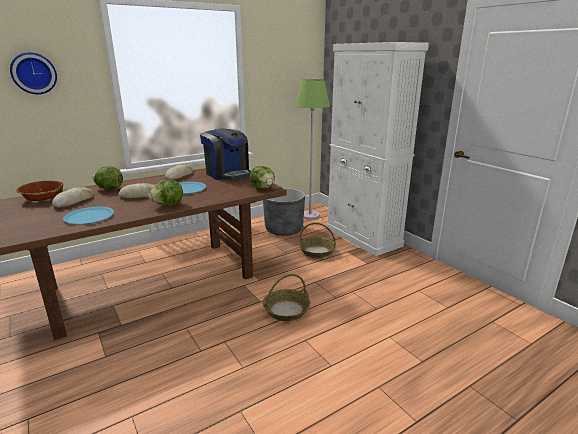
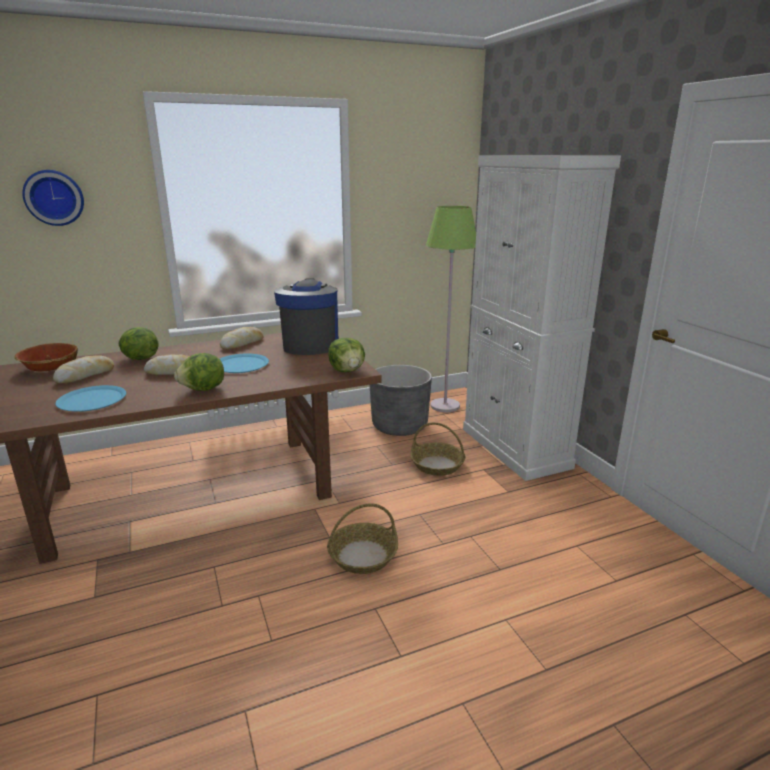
camera: 10 degrees right, 0 degrees up
coffee machine [200,128,251,180] -> coffee machine turned 150 degrees counterclockwise [274,278,338,355]

